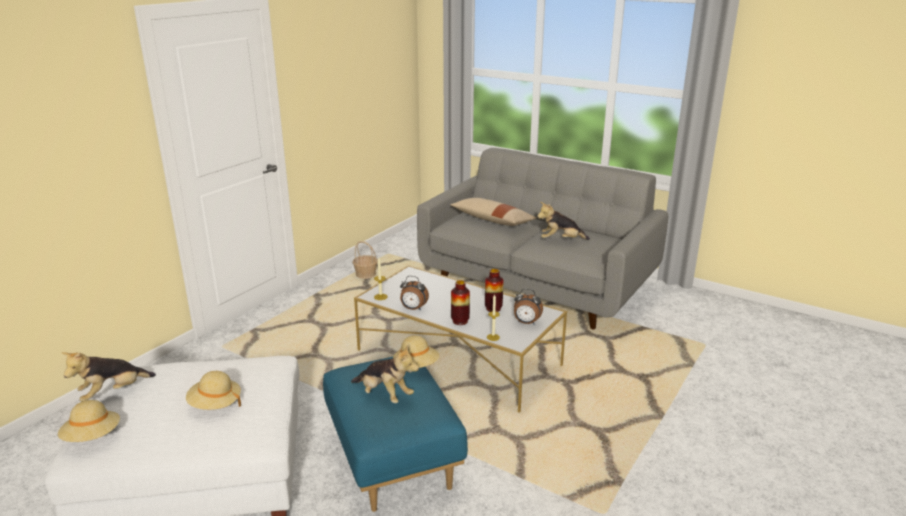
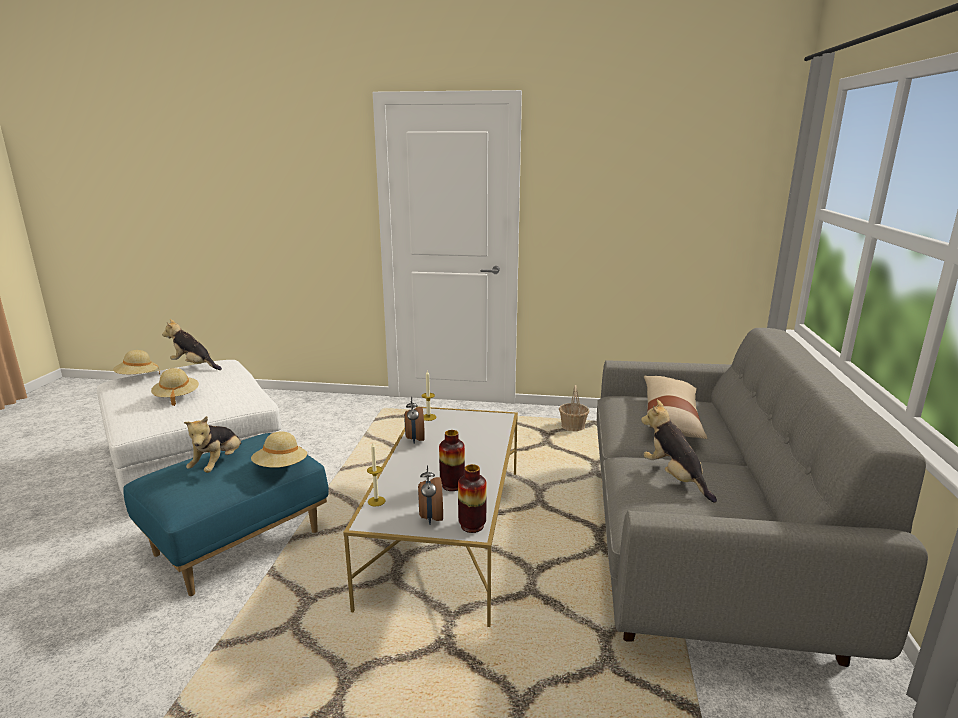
camera: 65 degrees right, 5 degrees down
vase [451,280,470,325] -> vase moved to [458,464,487,533]

